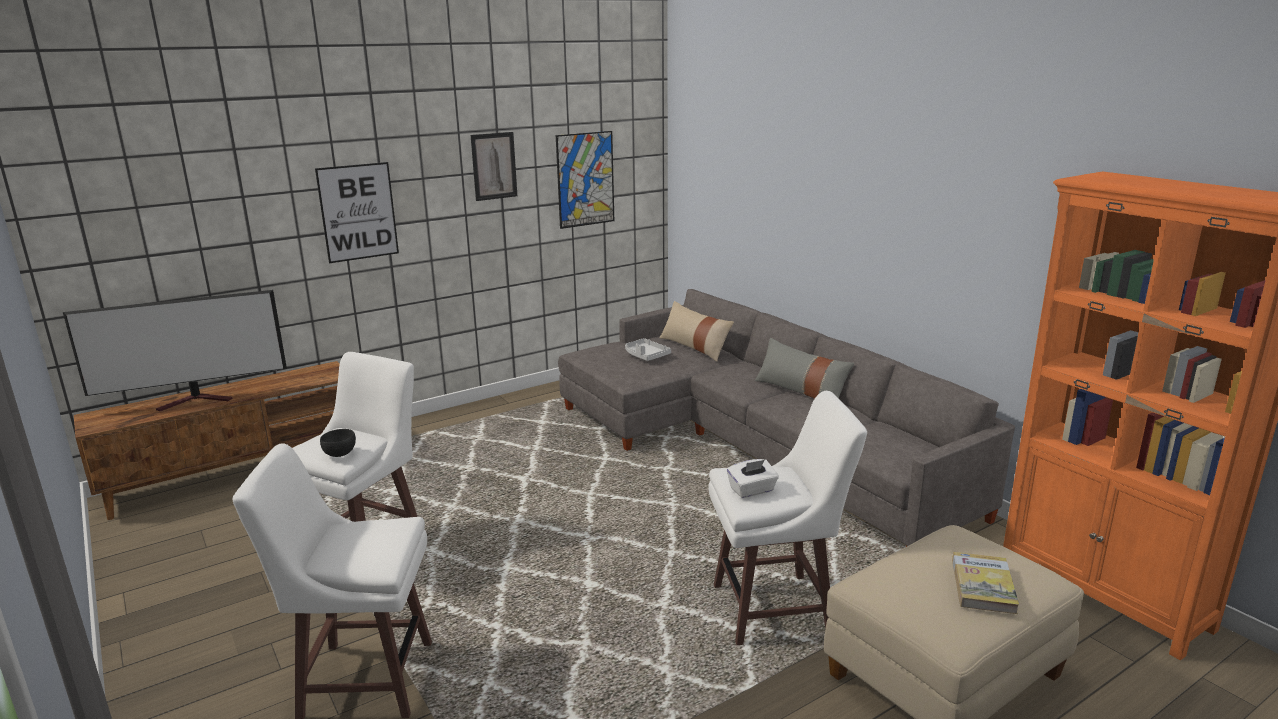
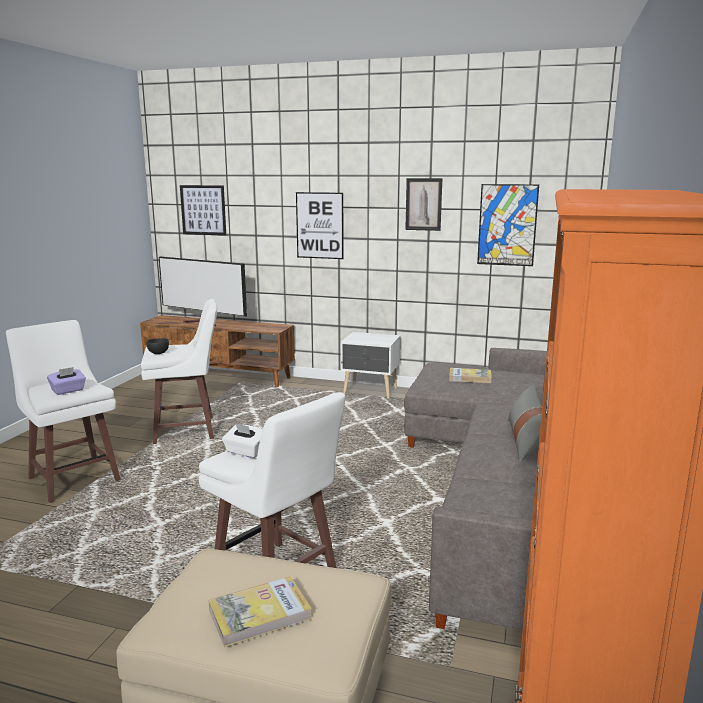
camera: 50 degrees right, 5 degrees down
grey tray [625,338,671,361] -> book [449,368,492,383]
beige pillow [660,301,734,362] -> none
none -> purple tissue box [47,367,86,395]
none -> picture [180,185,226,236]
none -> white nightstand [341,332,400,399]

